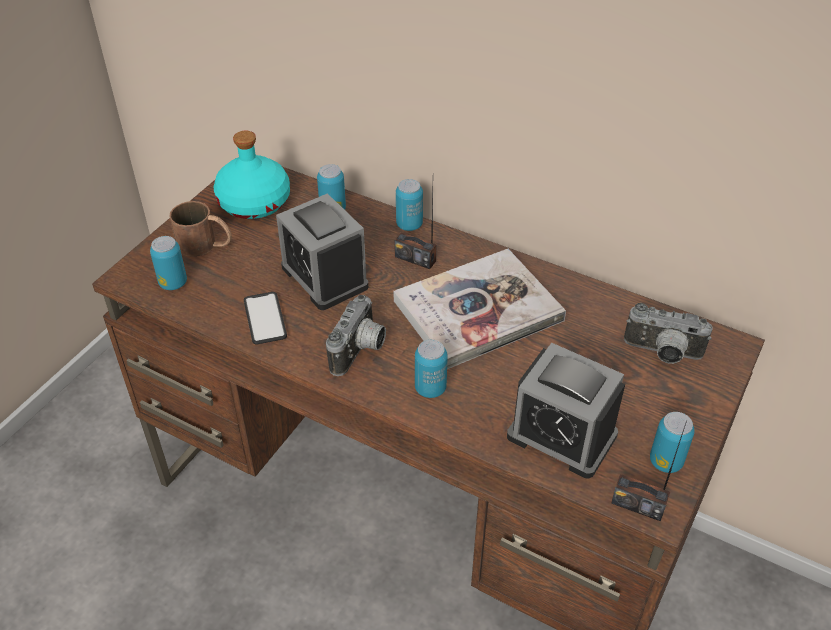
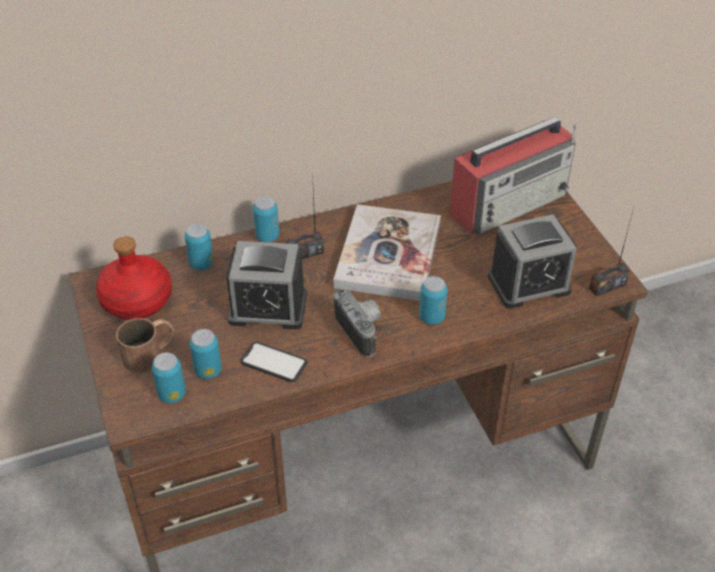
camera: 50 degrees left, 0 degrees up
turquoise bottle [214,130,290,219] -> red bottle [96,236,172,320]
camera [624,303,713,364] -> radio [450,117,577,235]
can [650,412,695,473] -> can moved to [190,329,222,379]

